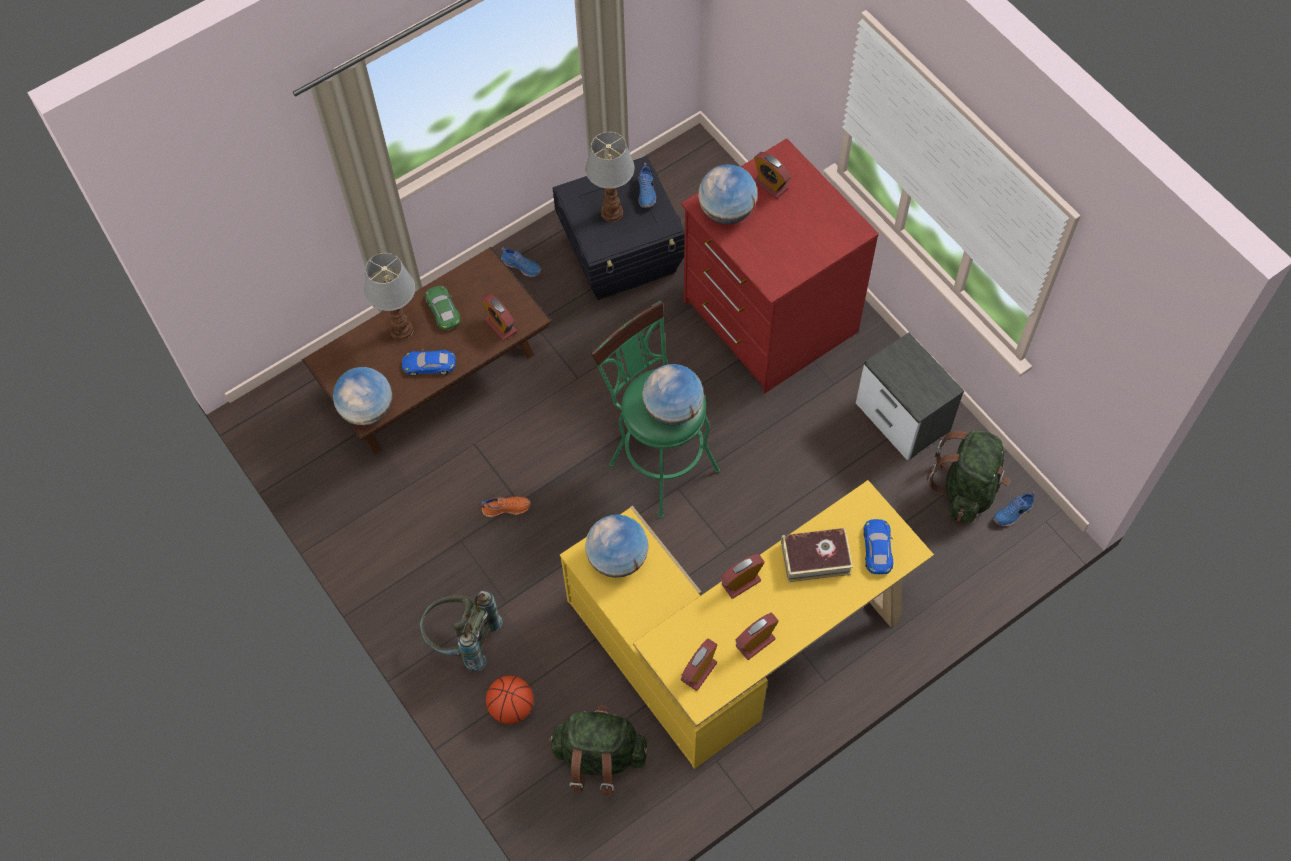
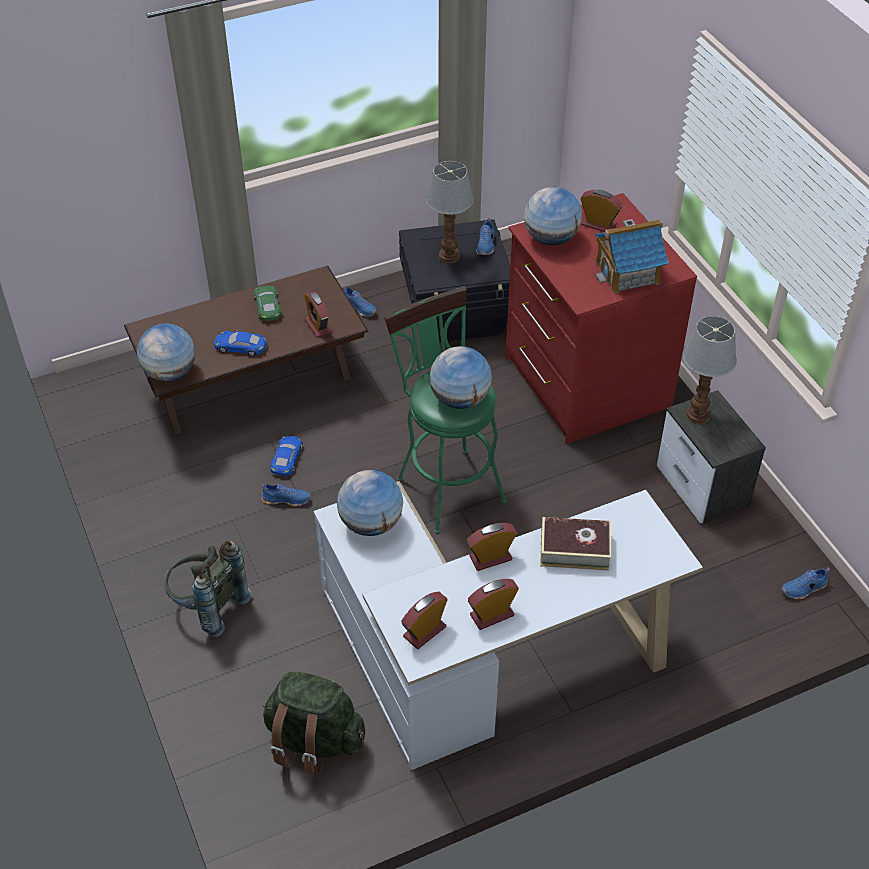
camera: 10 degrees right, 15 degrees down
table lamp [364,253,415,340] -> table lamp moved to [683,316,737,424]
orange shoe [482,497,531,517] -> blue shoe [261,484,310,506]
basketball [486,676,533,724] -> none
yellow desk [560,480,934,769] -> white desk [313,481,703,770]
alarm clock [754,152,791,199] -> alarm clock turned 150 degrees clockwise [581,189,623,232]
blue toy car [863,519,893,574] -> blue toy car moved to [270,436,303,476]
green backpack [926,430,1010,523] -> none
none -> toy house [595,219,669,294]

